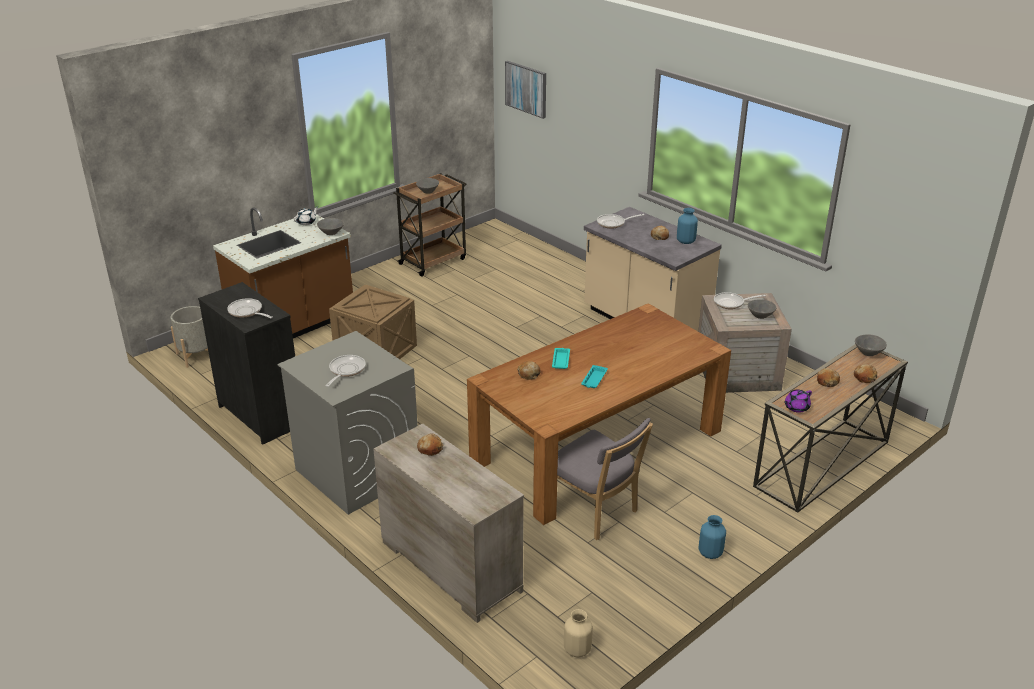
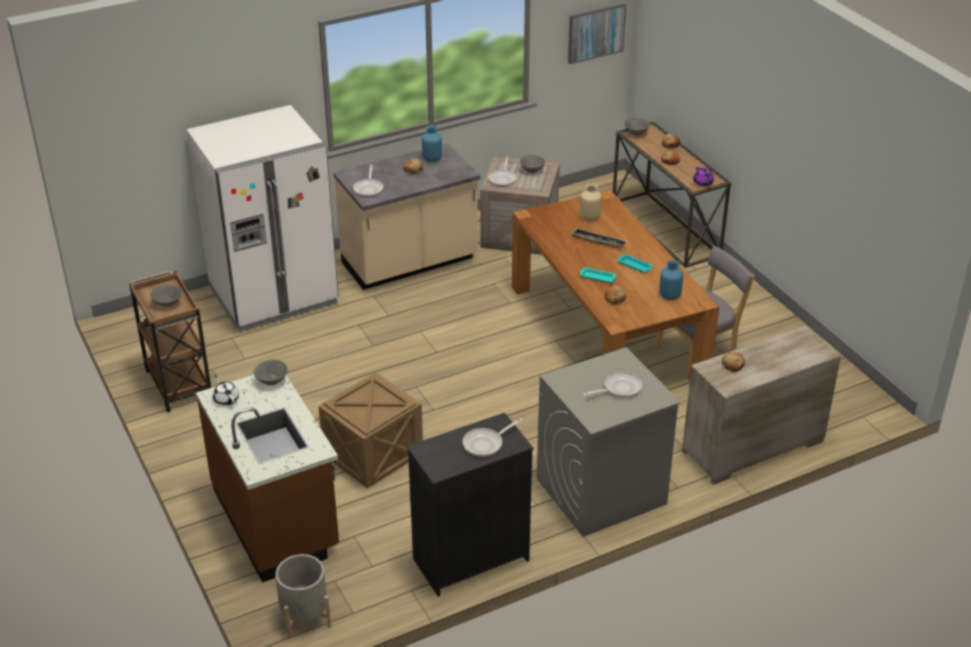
camera: 75 degrees left, 5 degrees up
frying pan [326,355,366,387] -> frying pan turned 120 degrees clockwise [582,372,642,397]
picture [505,61,546,119] -> picture moved to [568,3,626,64]
beige vase [564,609,593,657] -> beige vase moved to [580,183,602,221]
blue vase [699,515,726,559] -> blue vase moved to [659,260,683,300]
none -> white fridge [187,105,339,332]
none -> tray [571,228,627,248]

